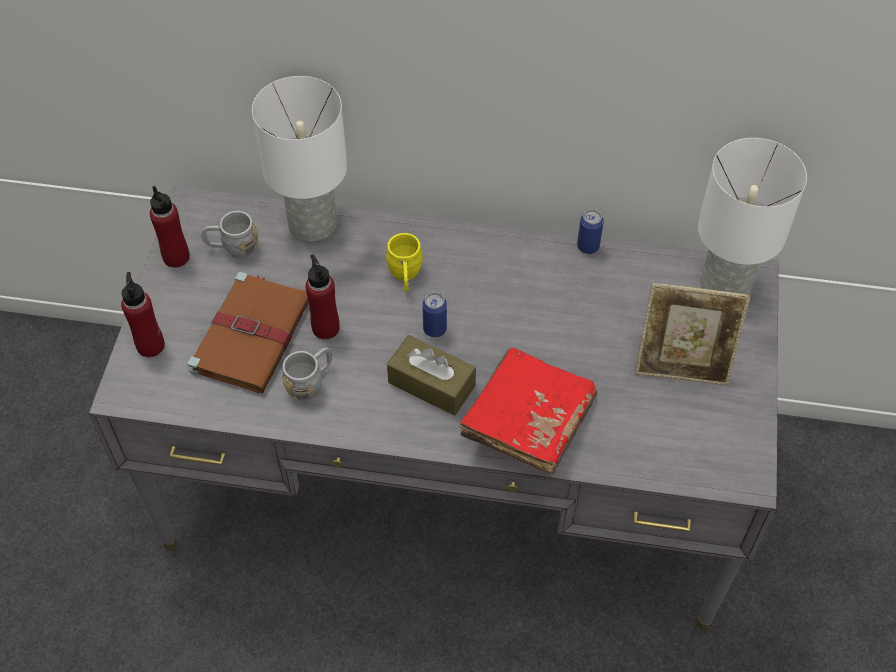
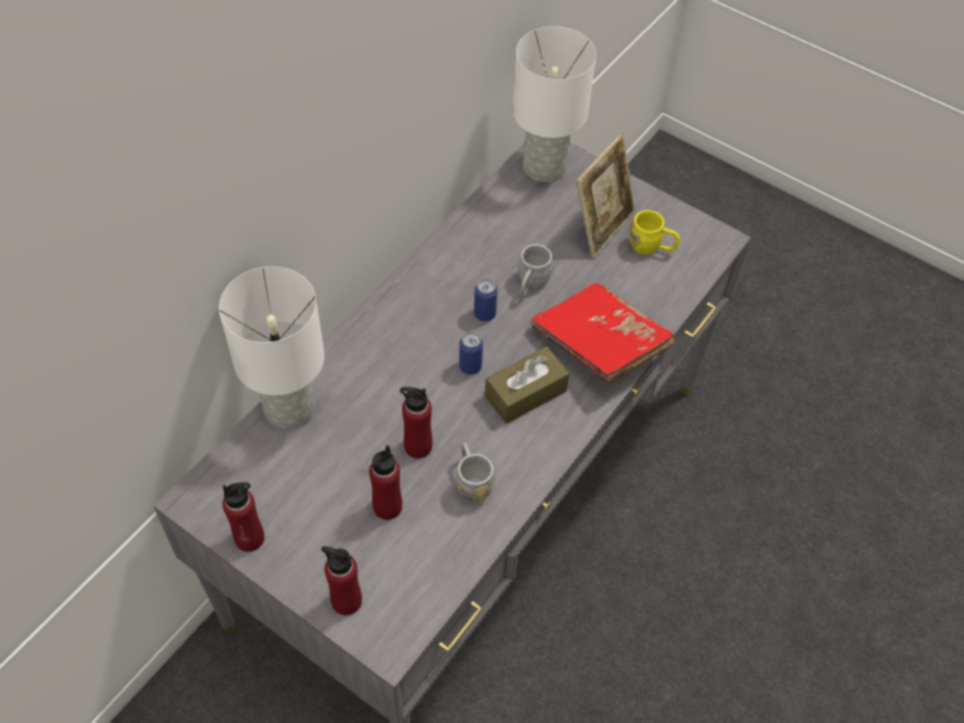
camera: 65 degrees left, 0 degrees up
brown book [187,272,309,393] -> red bottle [369,445,402,520]
grey mug [201,211,258,258] -> grey mug moved to [518,244,553,297]
yellow mug [386,233,423,292] -> yellow mug moved to [629,210,680,255]
can [577,209,604,254] -> can moved to [474,279,497,322]

